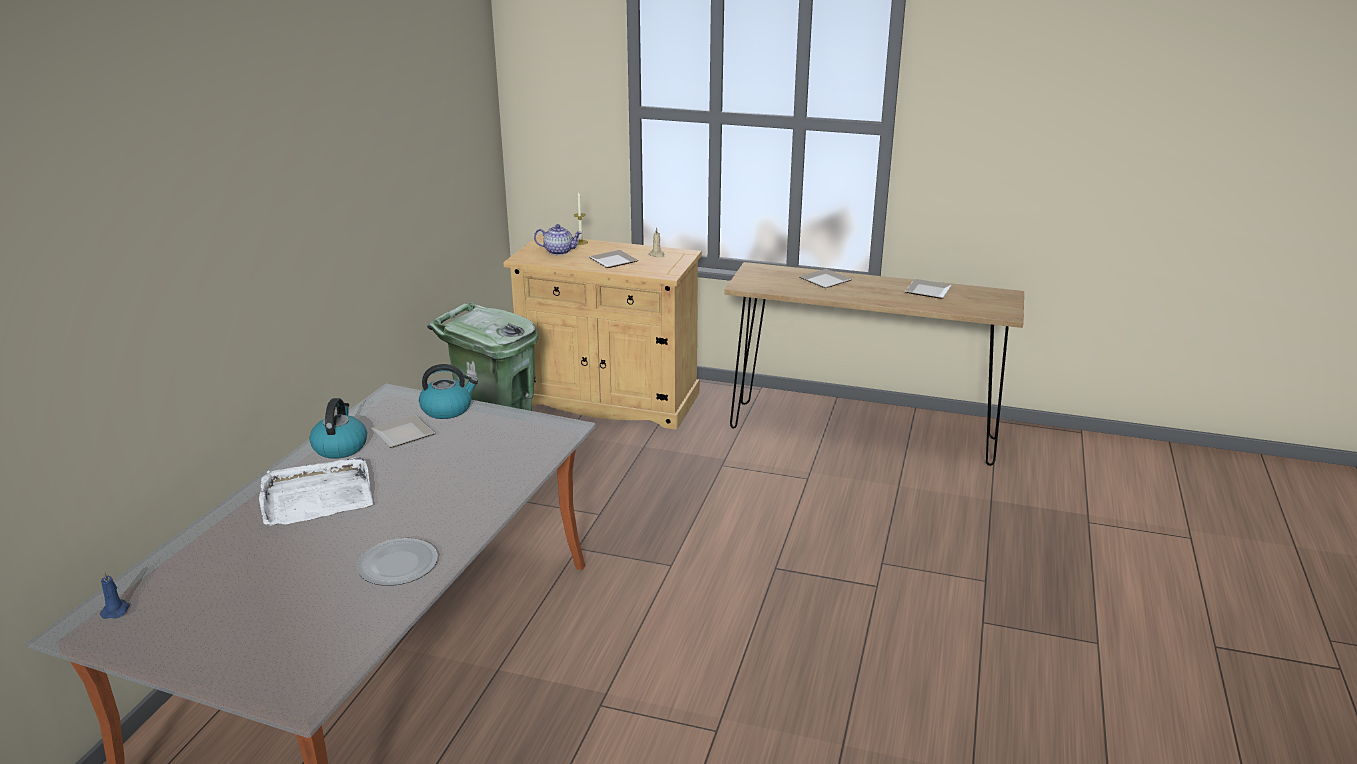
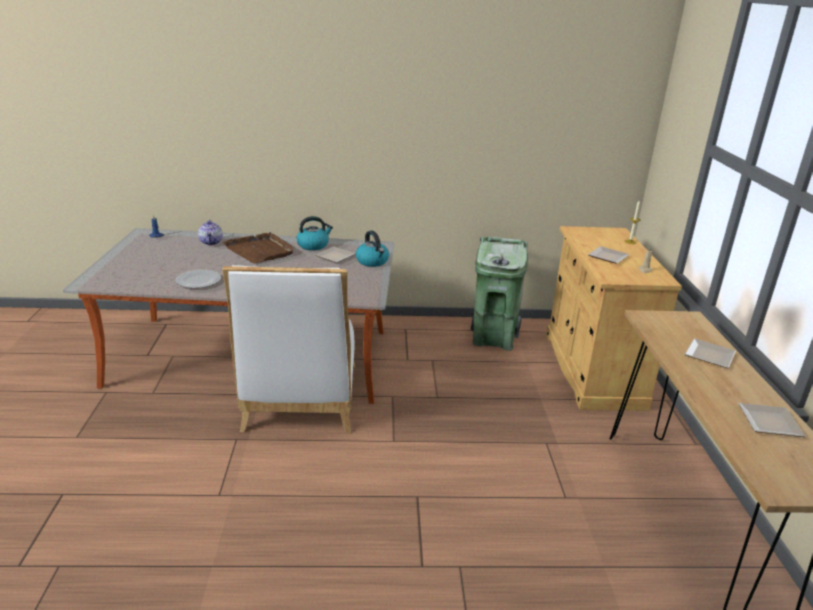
camera: 70 degrees right, 0 degrees up
white tray [259,458,373,526] -> brown tray [222,232,295,263]
teapot [534,224,582,255] -> teapot moved to [198,220,223,245]
none -> white chair [222,265,355,434]

